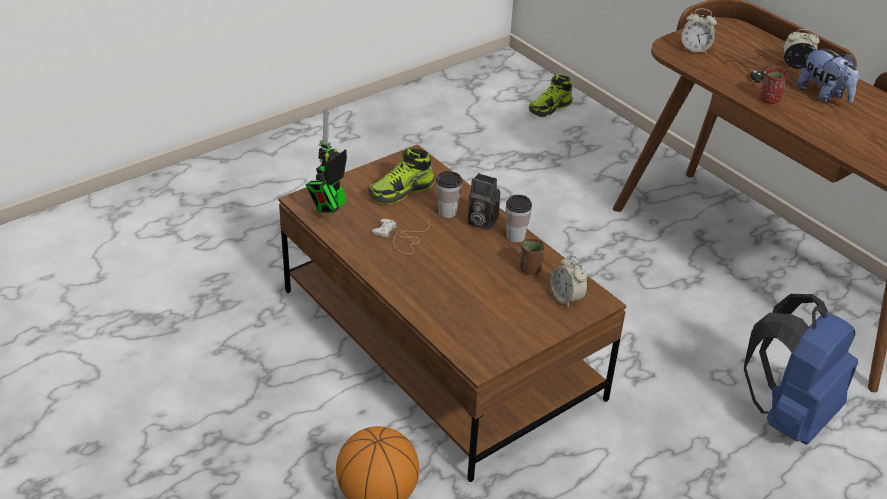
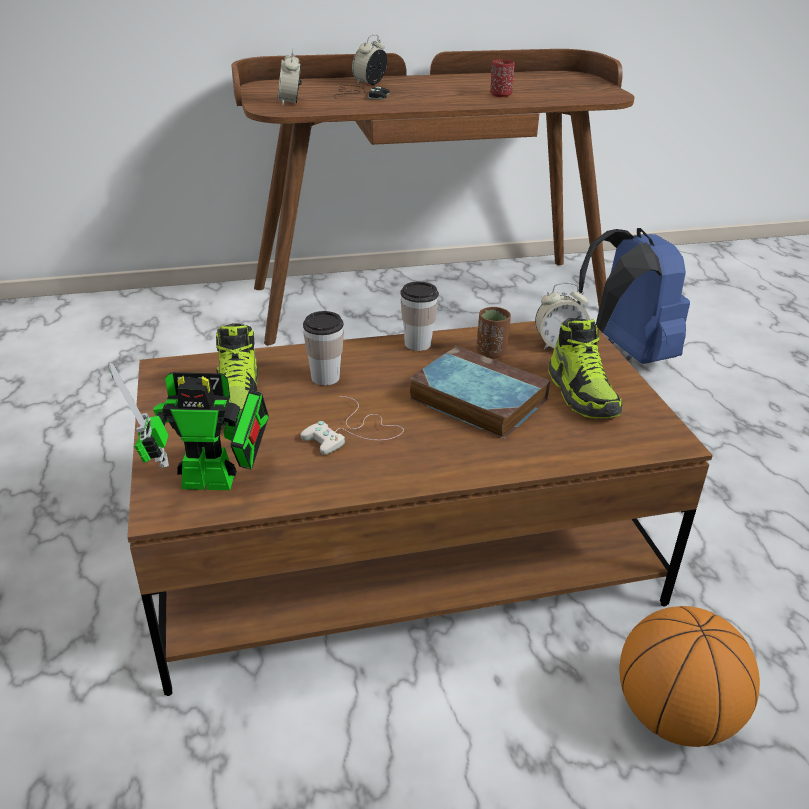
camera: 65 degrees left, 5 degrees down
toy robot [306,107,347,214] -> toy robot turned 60 degrees counterclockwise [108,362,269,490]
camera [468,173,500,230] -> none
shoe [529,74,572,117] -> shoe moved to [548,318,623,418]
alarm clock [681,9,717,54] -> alarm clock turned 135 degrees clockwise [277,49,302,106]
red cup [760,69,787,104] -> red cup moved to [490,59,515,97]
plush toy [797,46,859,103] -> none
none -> book [409,346,550,439]

